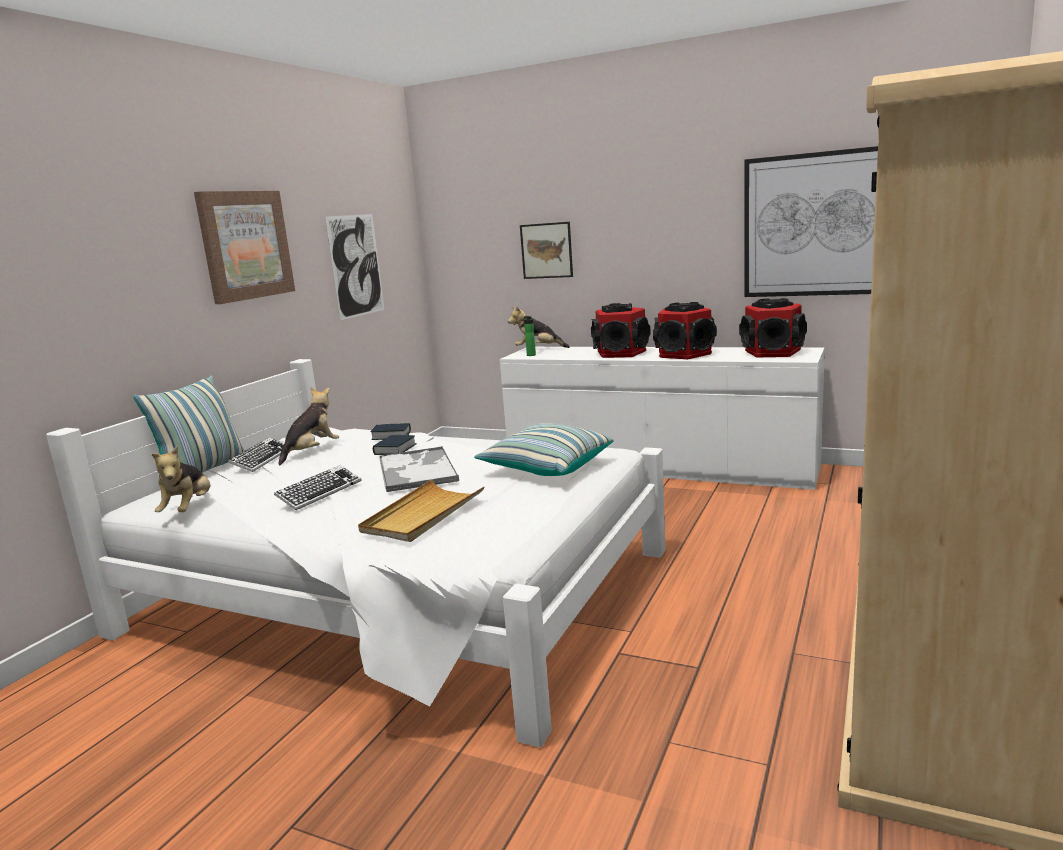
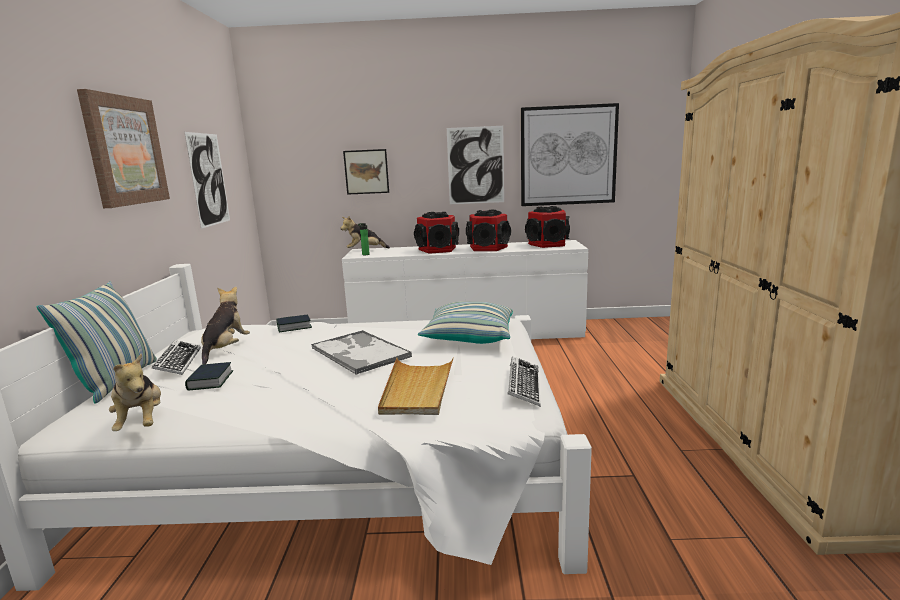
camera: 25 degrees left, 0 degrees up
keyboard [274,465,362,510] -> keyboard moved to [507,356,541,406]
book [373,435,417,455] -> book moved to [185,362,233,391]
none -> picture [447,126,504,204]

